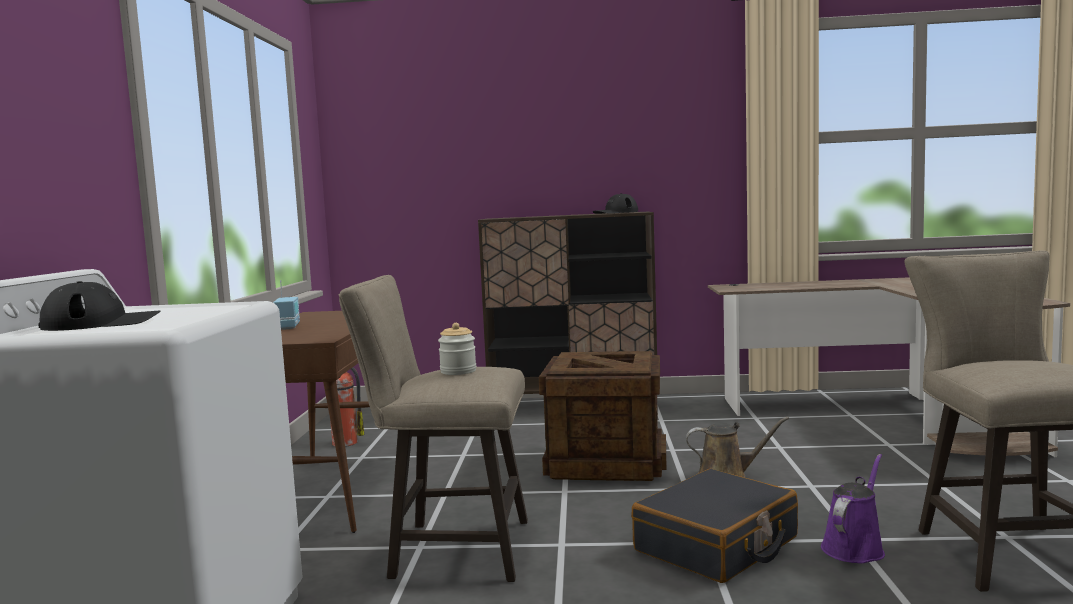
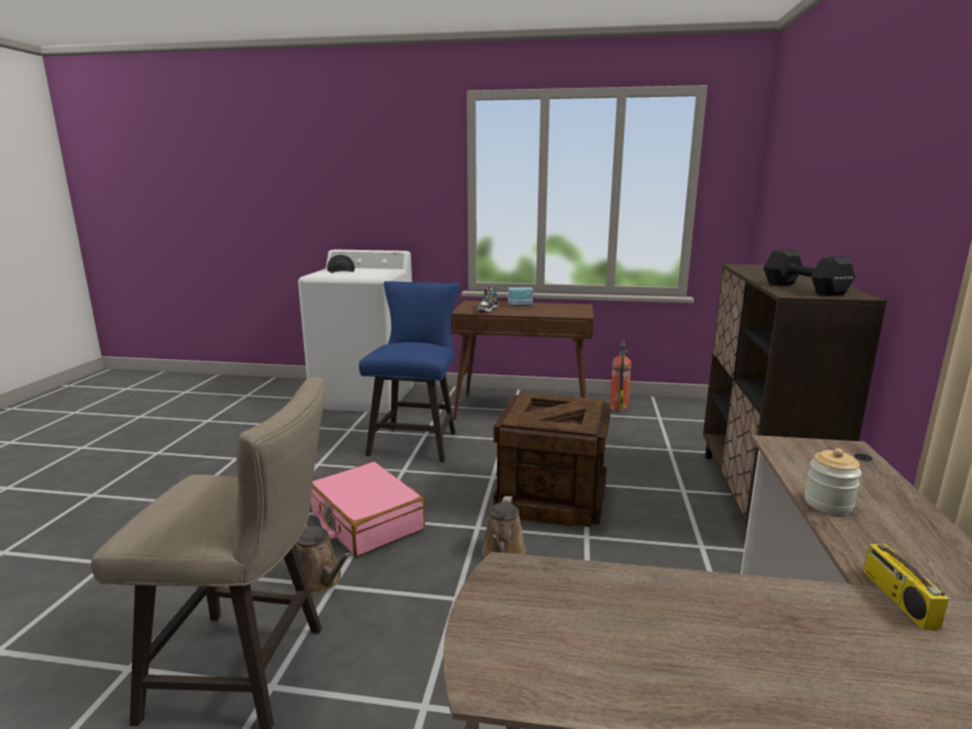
camera: 95 degrees right, 10 degrees up
beige stool [339,275,528,582] -> blue stool [359,281,461,462]
jar [438,323,476,375] -> jar moved to [804,448,862,515]
black cap [593,193,638,214] -> black dumbbell [763,249,855,296]
black suitcase [632,469,798,583] -> pink suitcase [311,461,425,557]
purple watering can [821,454,885,563] -> brown watering can [292,525,351,594]
none -> shoe [477,287,497,312]
none -> radio [864,506,949,630]

